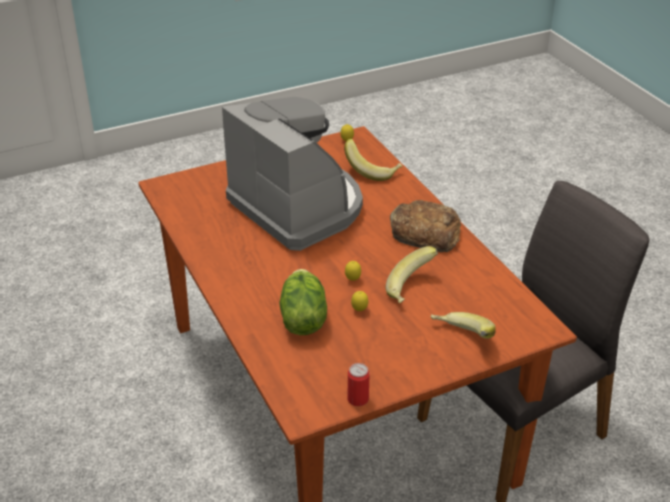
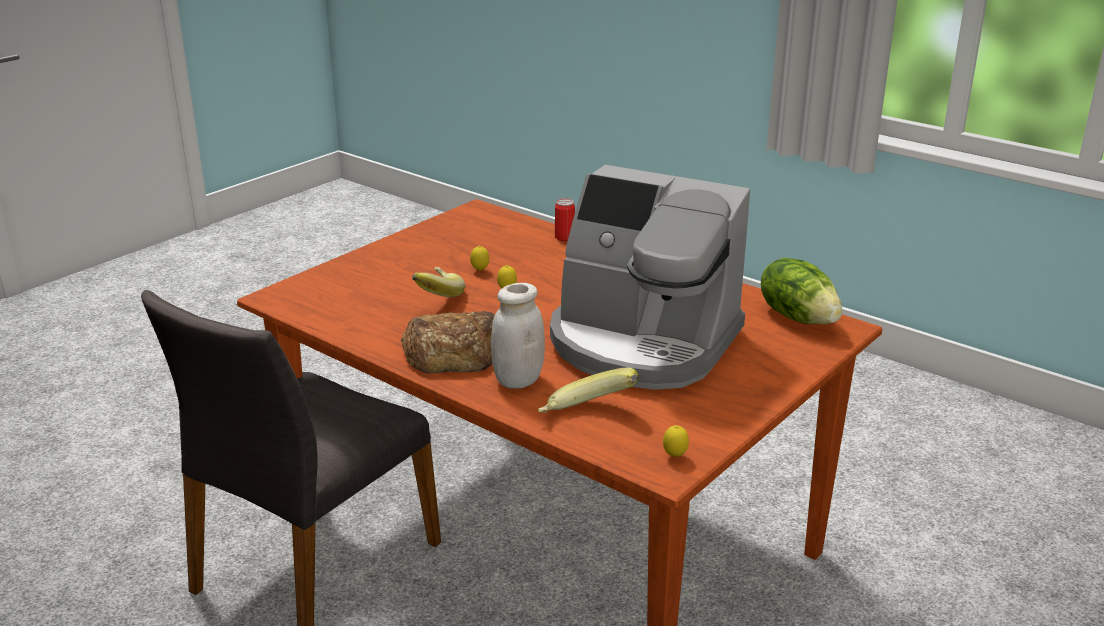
camera: 155 degrees right, 10 degrees down
lettuce [279,269,327,335] -> lettuce moved to [761,258,842,324]
can [348,363,369,406] -> can moved to [555,199,575,241]
banana [430,312,496,339] -> none
none -> white jar [491,283,545,389]

